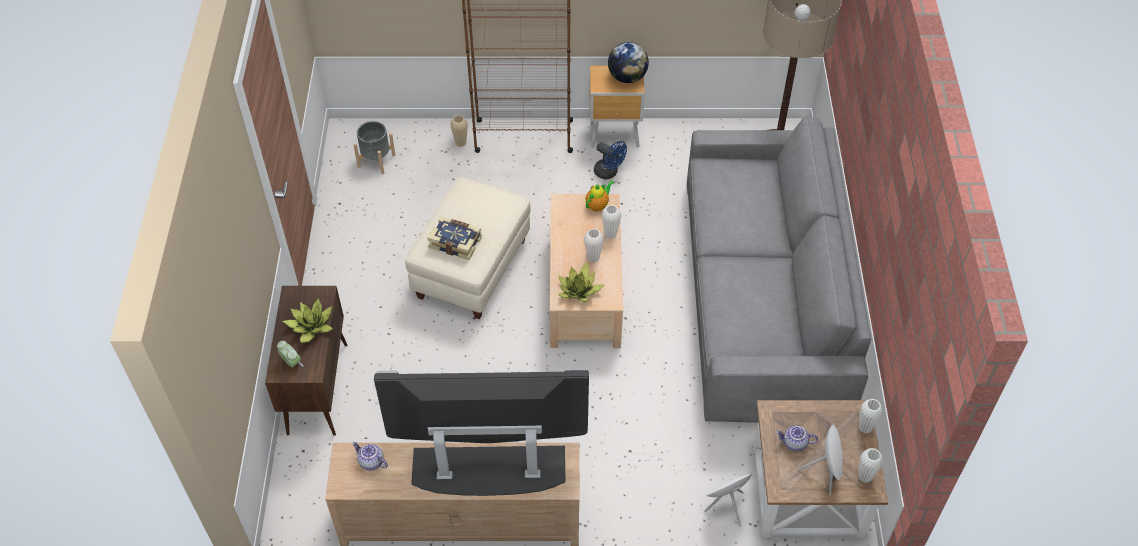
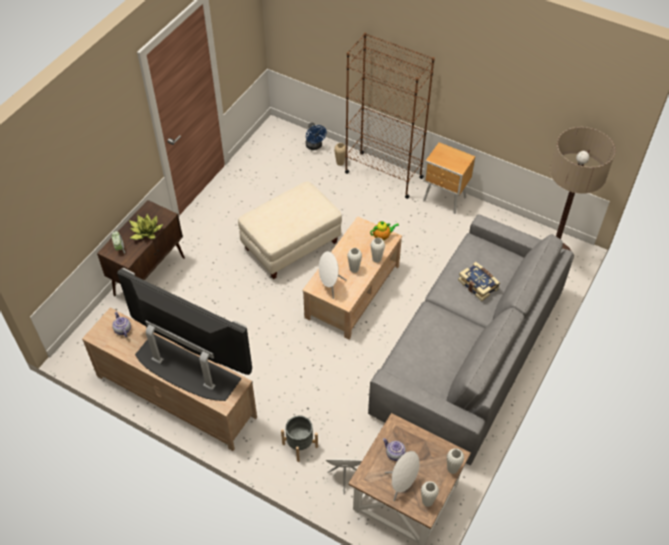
camera: 30 degrees right, 0 degrees up
grey planter [354,121,395,174] -> grey planter moved to [281,416,318,462]
book [427,217,482,260] -> book moved to [458,262,500,301]
potted plant [558,262,604,302] -> white speaker [319,251,347,299]
blue fan [594,141,627,179] -> blue fan moved to [306,123,327,150]
globe [608,42,649,83] -> none

